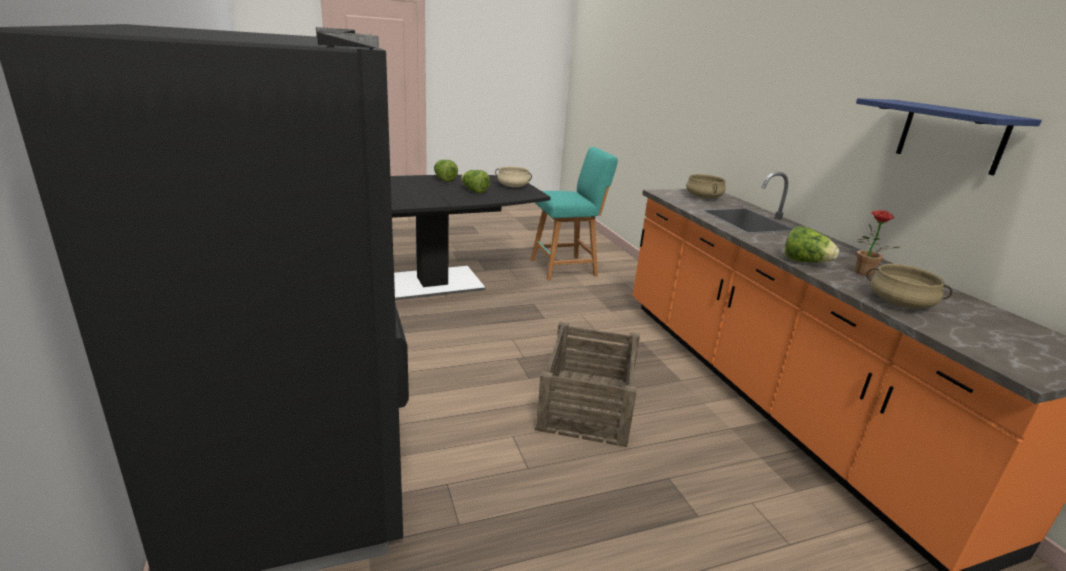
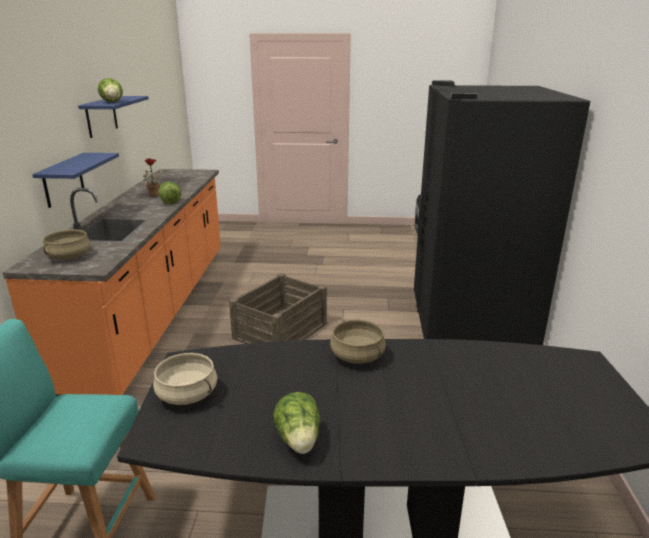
camera: 155 degrees left, 0 degrees up
lettuce [461,170,490,193] -> lettuce moved to [98,78,123,102]
beige cooking pot [866,264,952,309] -> beige cooking pot moved to [330,320,386,364]
none -> blue shelf [32,153,119,208]

